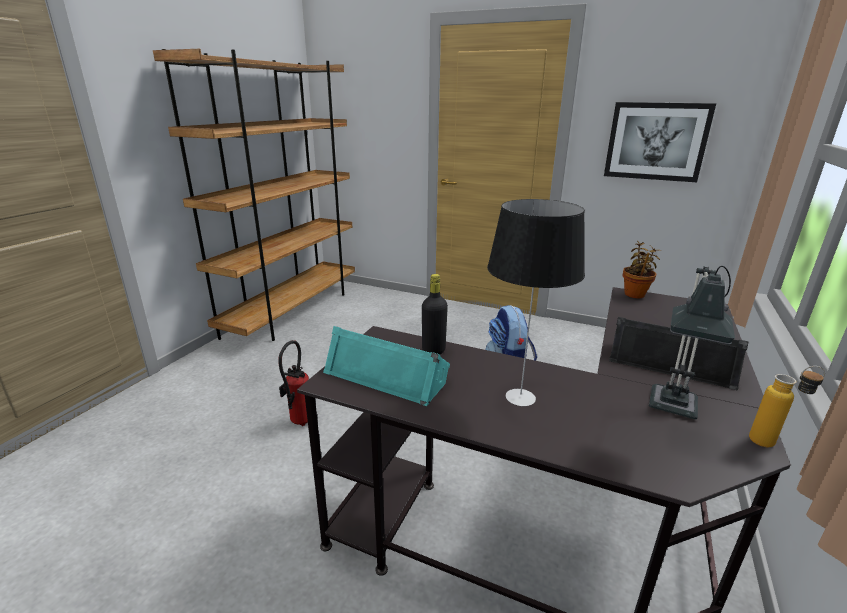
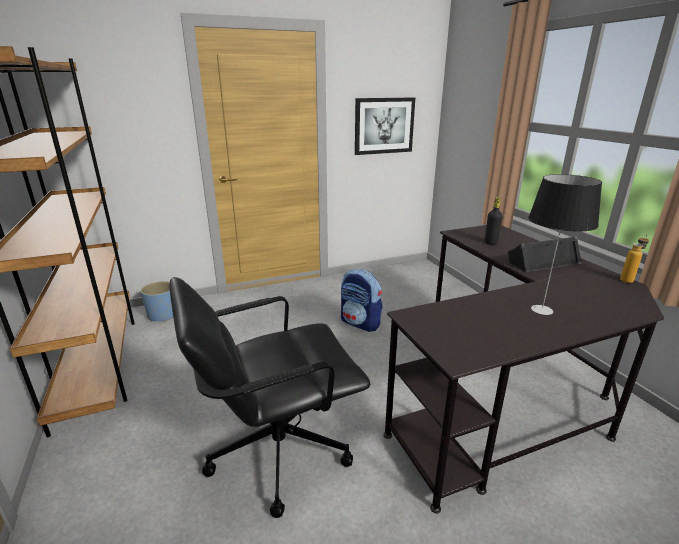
camera: 45 degrees left, 0 degrees up
fire extinguisher [278,340,309,426] -> black office chair [169,277,370,518]
turquoise speaker [323,326,450,406] -> none
black bottle [422,274,448,355] -> black bottle moved to [485,197,503,245]
potted plant [623,241,662,298] -> none
table lamp [649,266,735,419] -> none
none -> blue planter [140,281,173,322]

